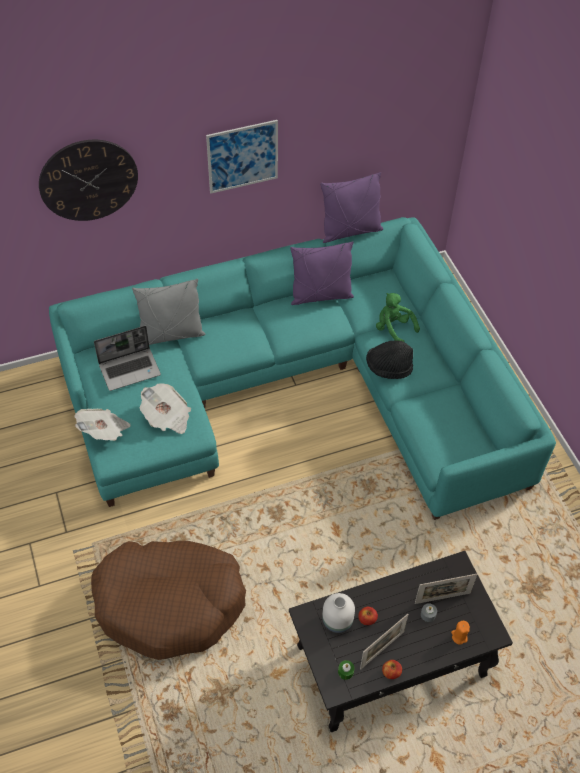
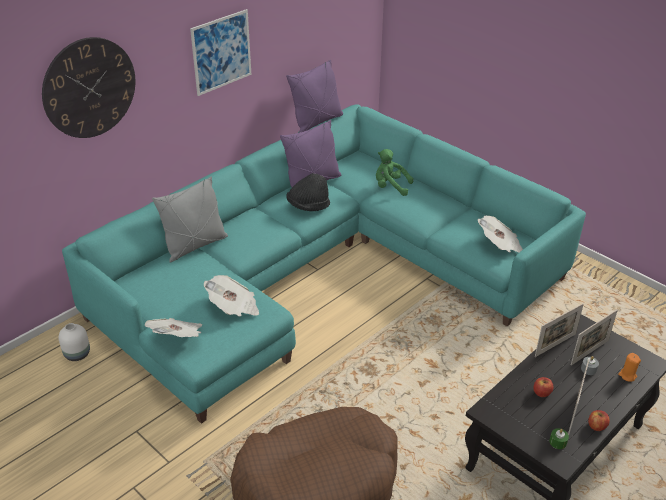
camera: 25 degrees left, 15 degrees down
laptop [94,326,161,391] -> none
white vase [322,593,355,633] -> white vase moved to [59,323,90,361]
black hat [366,340,413,379] -> black hat moved to [287,173,330,211]
none -> newspaper [478,216,523,252]
none -> picture frame [535,304,584,357]

